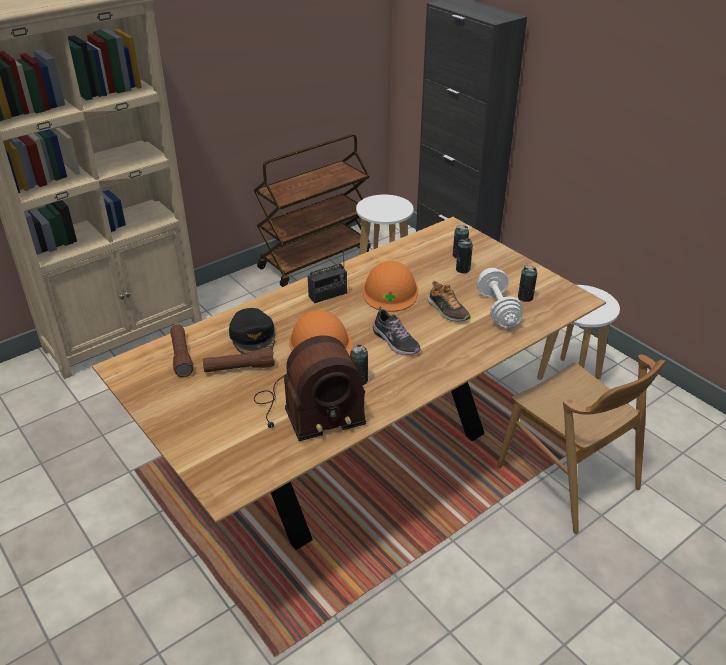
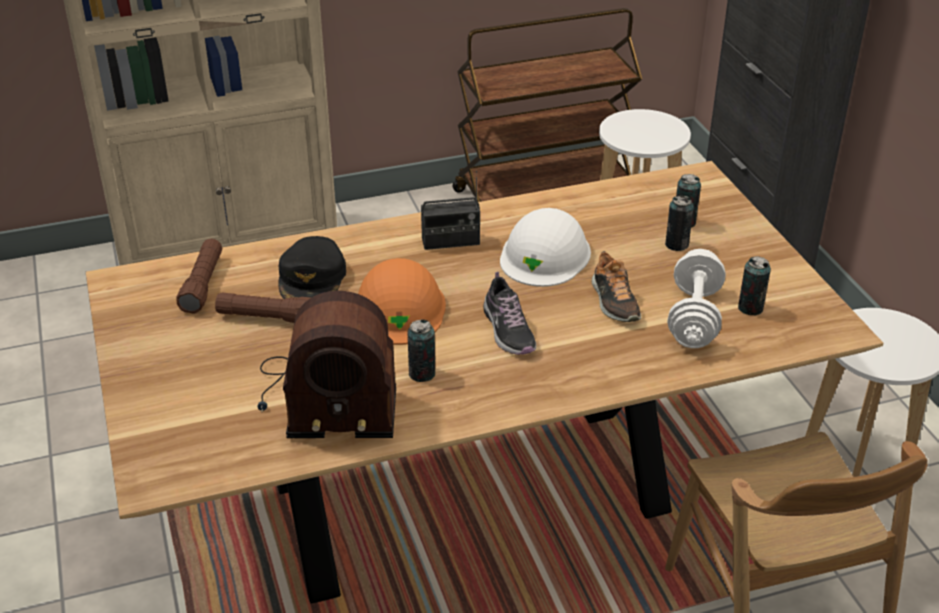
camera: 20 degrees right, 0 degrees up
orange hard hat [363,261,419,312] -> white hard hat [500,208,591,287]

